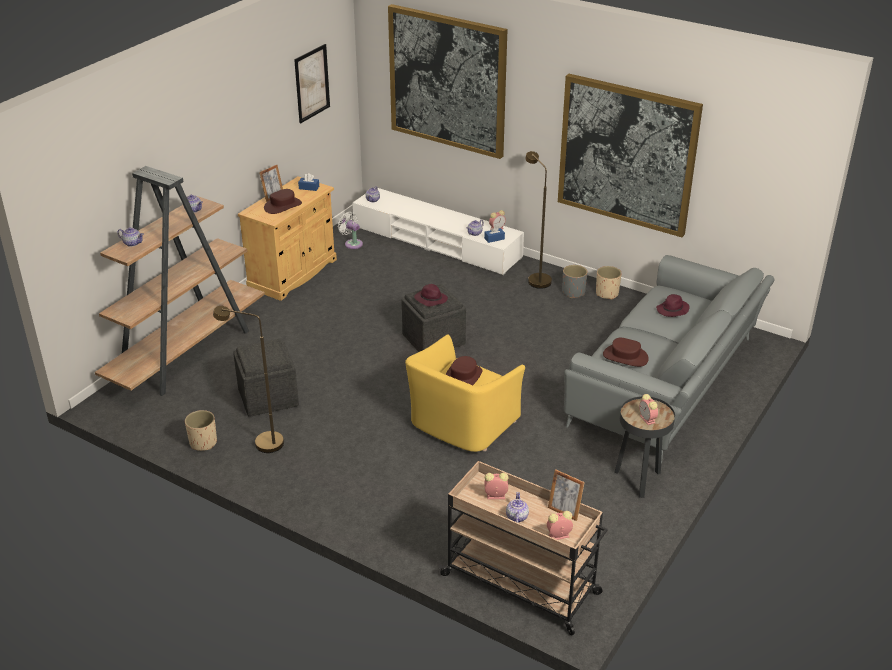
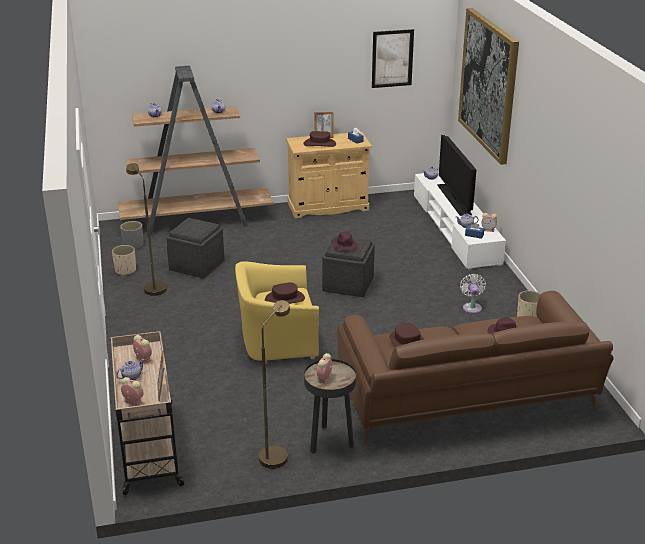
camera: 45 degrees right, 5 degrees down
white fan [338,212,363,249] -> white fan moved to [460,274,486,314]
brown floor lamp [525,151,552,289] -> brown floor lamp moved to [259,300,290,469]
picture [558,74,703,237] -> none
grey planter [562,265,588,298] -> grey planter moved to [120,221,143,250]
grey sofa [564,255,775,463] -> brown sofa [337,291,614,443]
none -> television [437,135,476,216]

